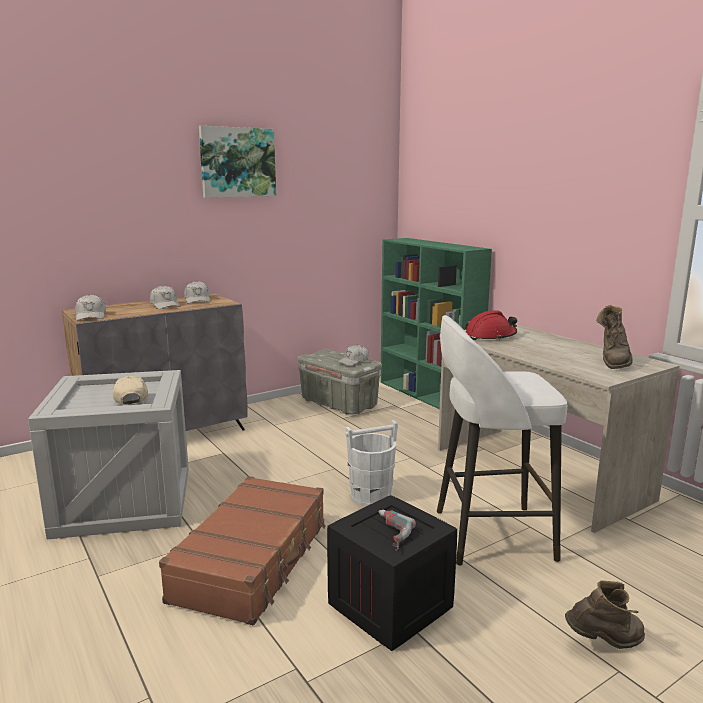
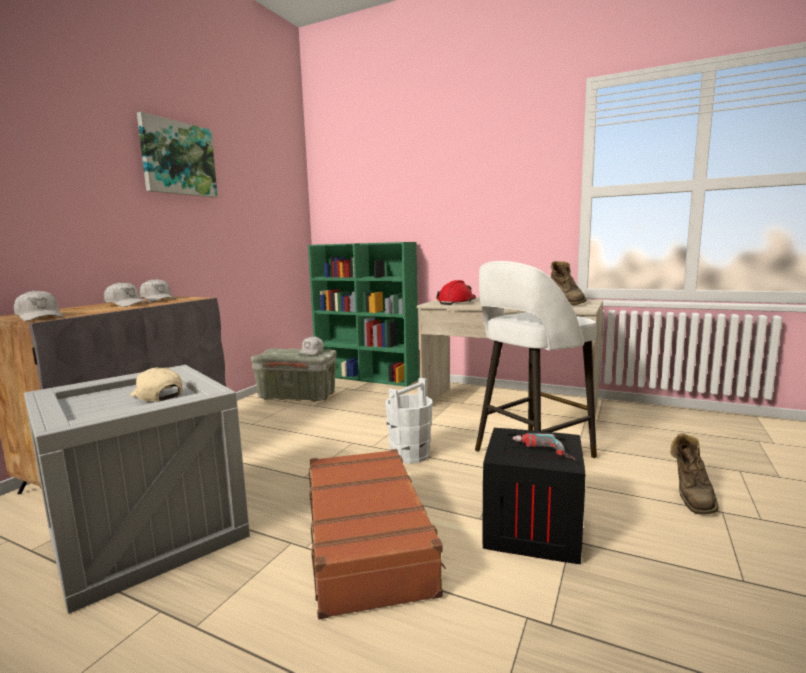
camera: 30 degrees left, 5 degrees down
brown boot [565,580,645,649] -> brown boot turned 150 degrees clockwise [670,433,718,515]

